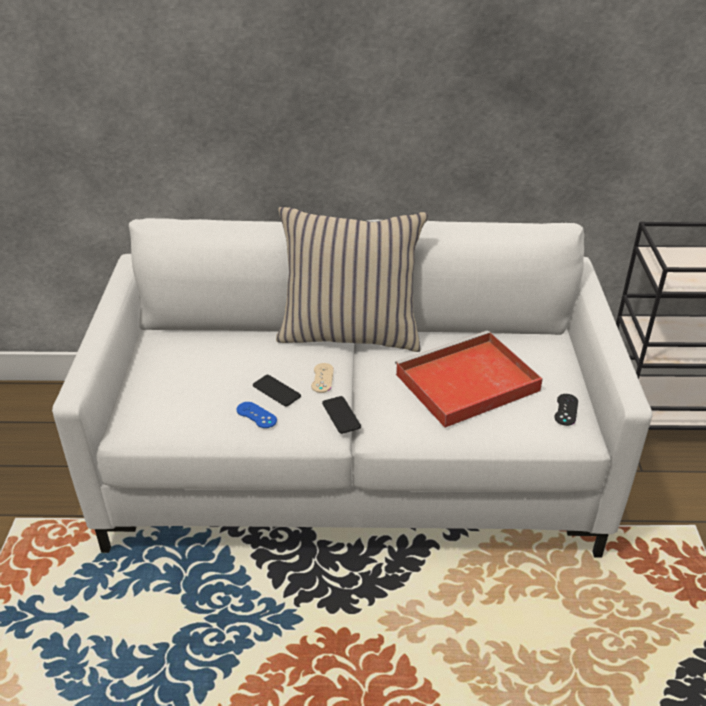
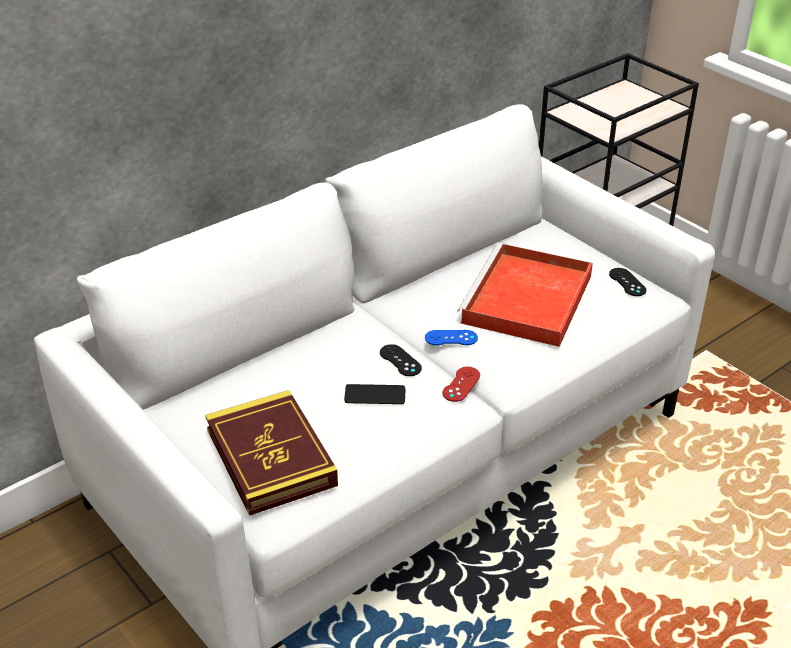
camera: 40 degrees left, 0 degrees up
blue game controller [237,402,277,428] -> blue game controller moved to [425,330,478,346]
beige pillow [276,207,428,352] -> none
beige game controller [311,363,334,393] -> black game controller [380,344,422,376]
phone [322,396,361,434] -> red game controller [443,367,480,402]
none -> book [205,390,338,516]

